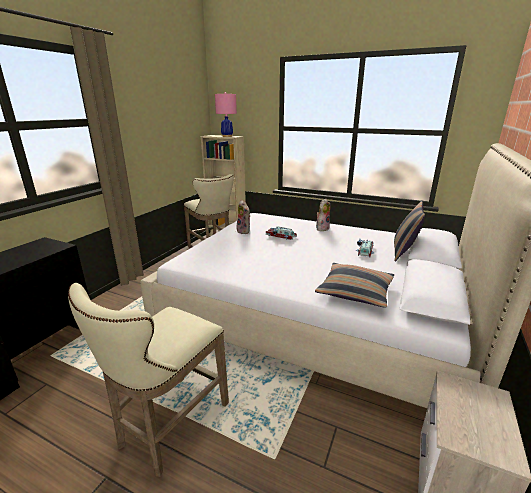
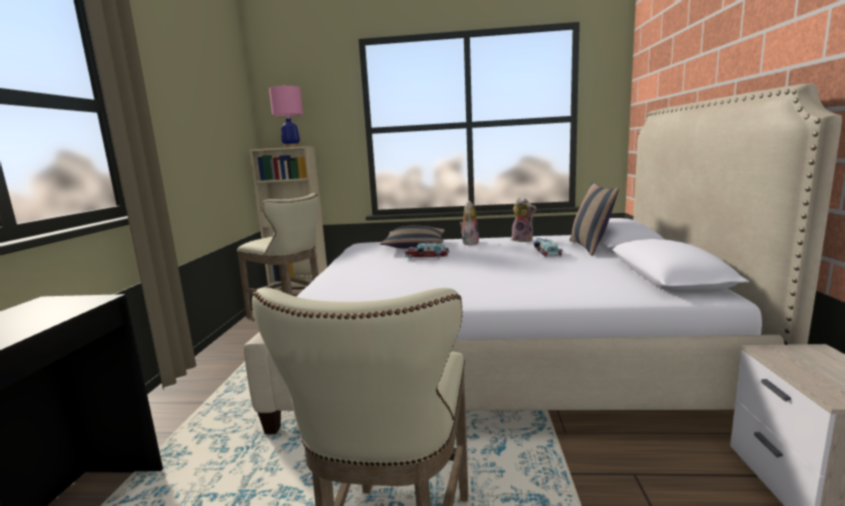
camera: 20 degrees left, 10 degrees down
plush toy [237,200,250,234] -> plush toy moved to [511,198,537,242]
pillow [315,263,394,308] -> pillow moved to [380,226,445,248]

